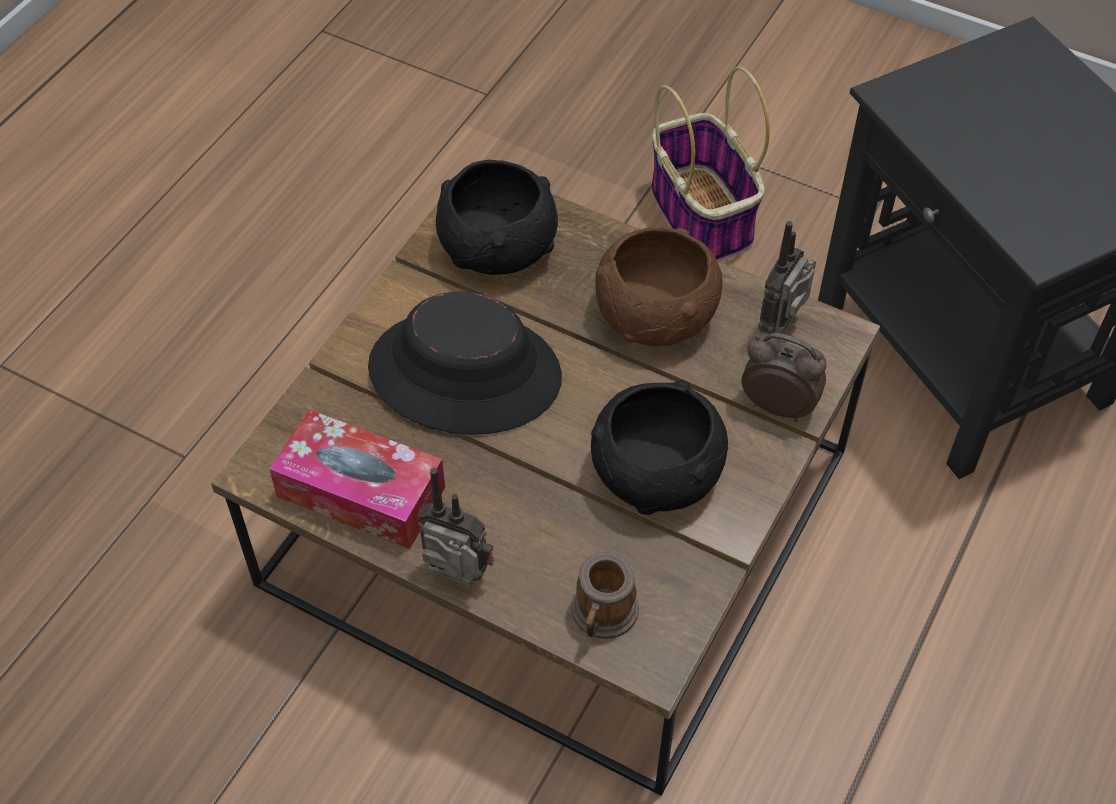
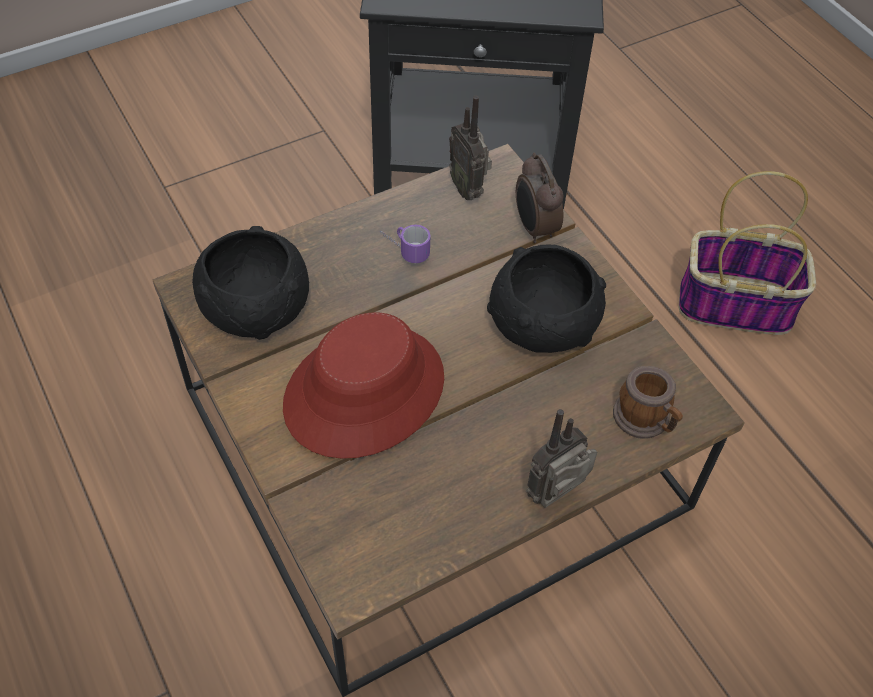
camera: 60 degrees left, 0 degrees up
tissue box [269,409,445,549] -> none
black hat [368,292,562,435] -> red hat [283,312,444,459]
brown bowl [595,227,723,346] -> mug [380,225,430,263]
basket [651,66,770,262] -> basket moved to [679,171,816,335]
alarm clock [741,333,827,422] -> alarm clock turned 75 degrees counterclockwise [516,153,564,244]

